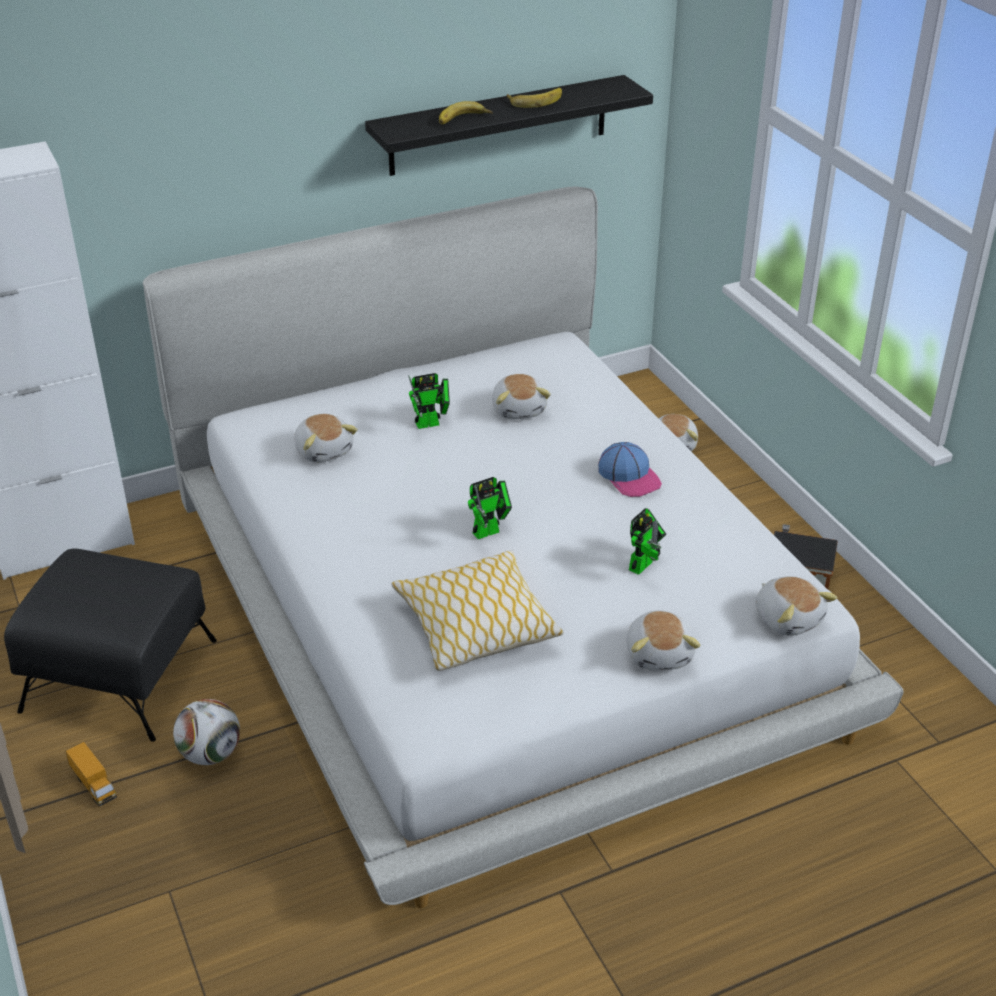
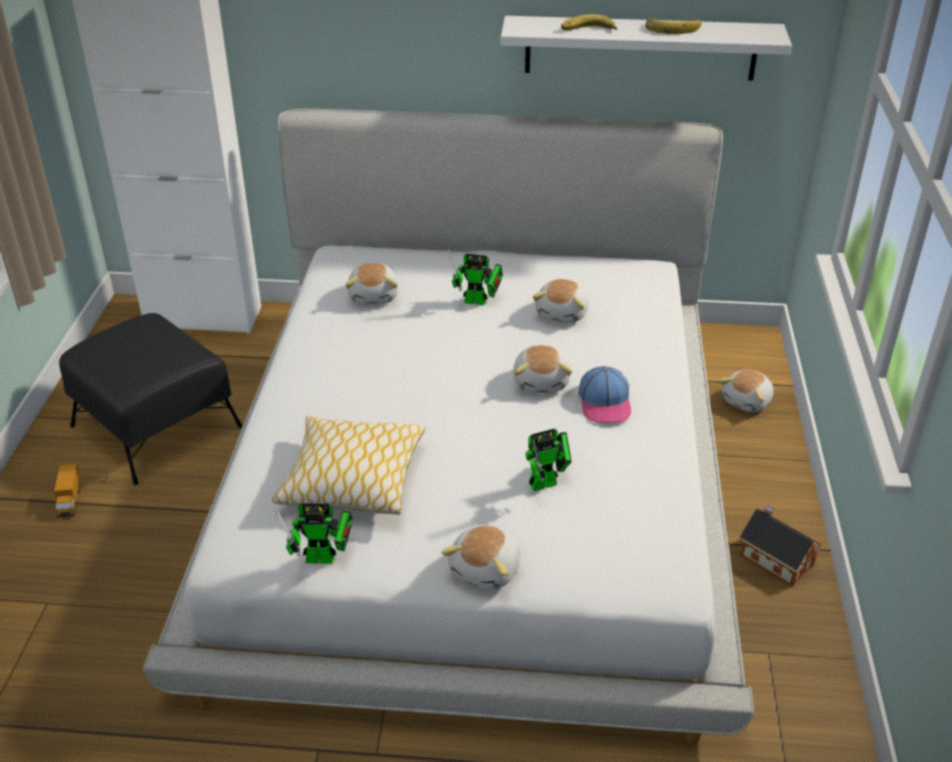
camera: 30 degrees right, 0 degrees up
football [173,699,240,765] -> none
black shelf [365,75,653,176] -> white shelf [501,16,792,81]
toy robot [468,477,512,539] -> toy robot moved to [275,504,353,564]
plush toy [755,576,837,636] -> plush toy moved to [513,345,572,393]

